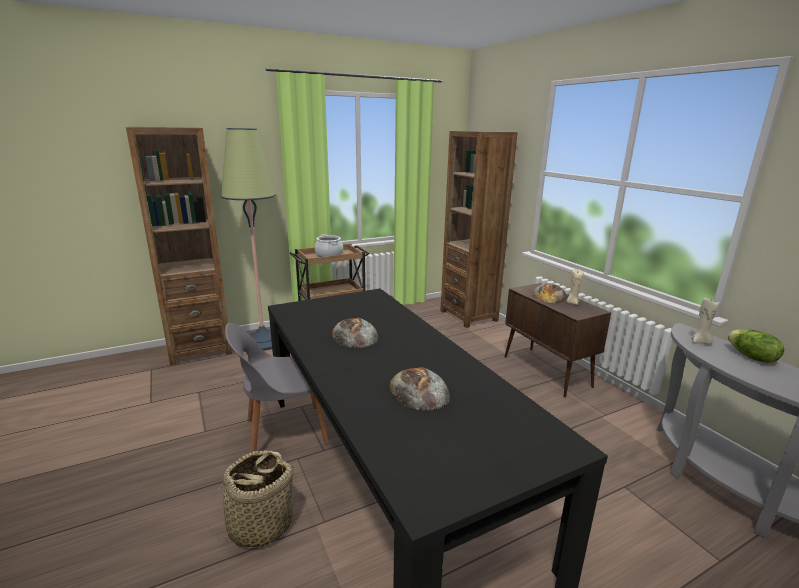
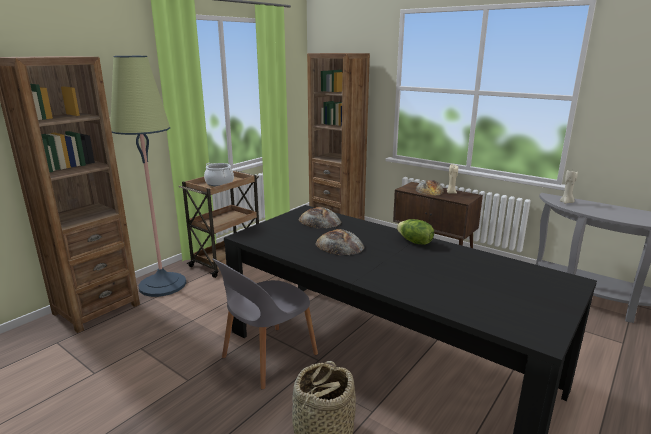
camera: 25 degrees left, 0 degrees up
bread [390,367,450,411] -> bread moved to [298,207,341,229]
lettuce [727,329,785,363] -> lettuce moved to [397,219,434,245]

